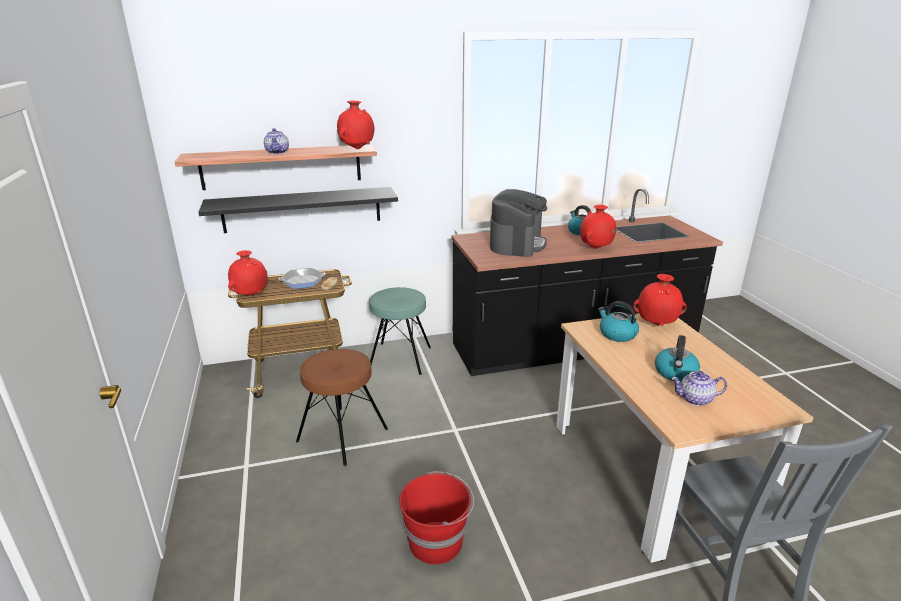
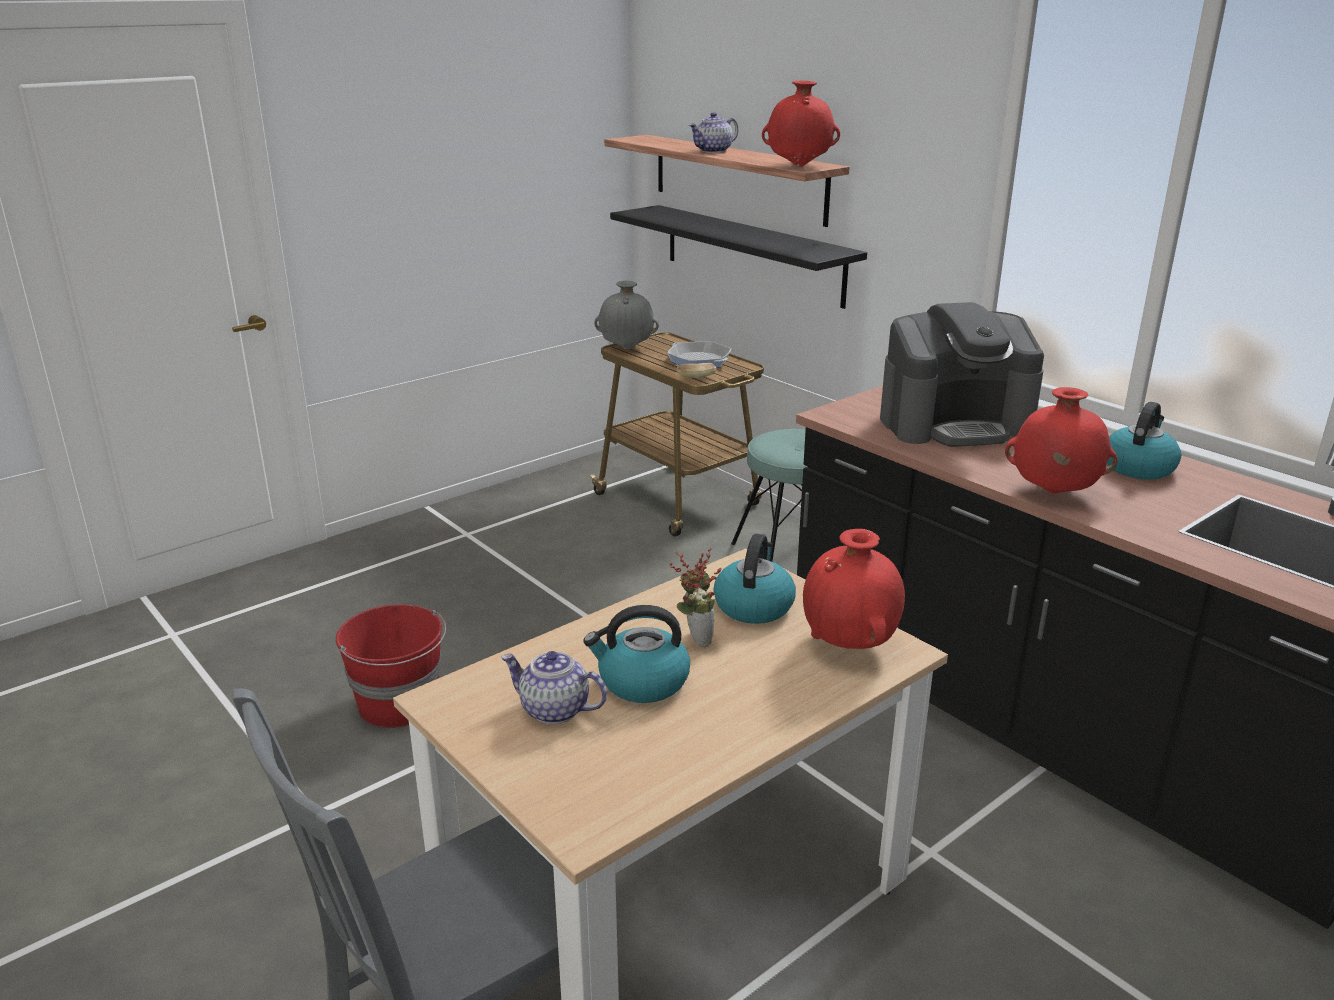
camera: 65 degrees right, 0 degrees up
red vase [228,250,267,296] -> grey vase [594,281,659,349]
brown stool [296,349,388,466] -> none
teapot [671,371,727,406] -> teapot turned 45 degrees counterclockwise [501,651,607,724]
none -> potted plant [669,548,722,647]

